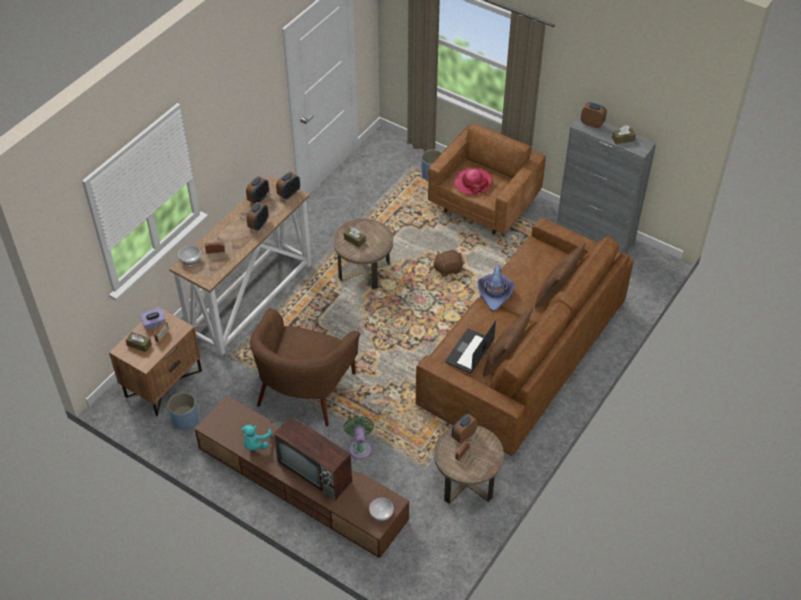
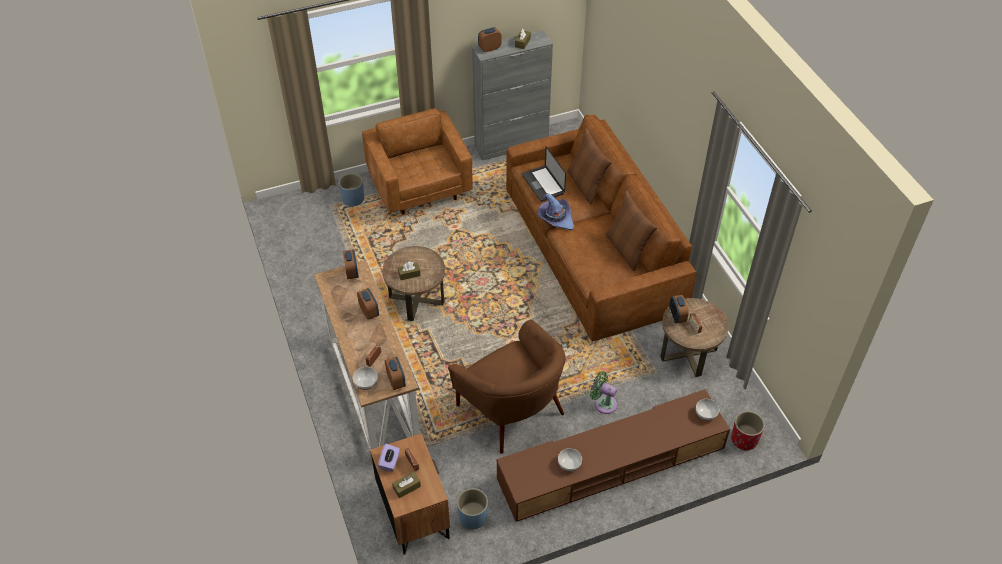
camera: 55 degrees left, 0 degrees up
turquoise plush toy [242,424,273,450] -> bowl [558,448,582,471]
alarm clock [246,176,269,203] -> alarm clock moved to [385,357,406,390]
television [273,416,352,500] -> none
brown plush toy [433,250,463,277] -> none
laptop [445,321,496,374] -> laptop moved to [522,146,566,202]
hat [454,168,493,195] -> none
none -> red planter [731,411,765,451]

